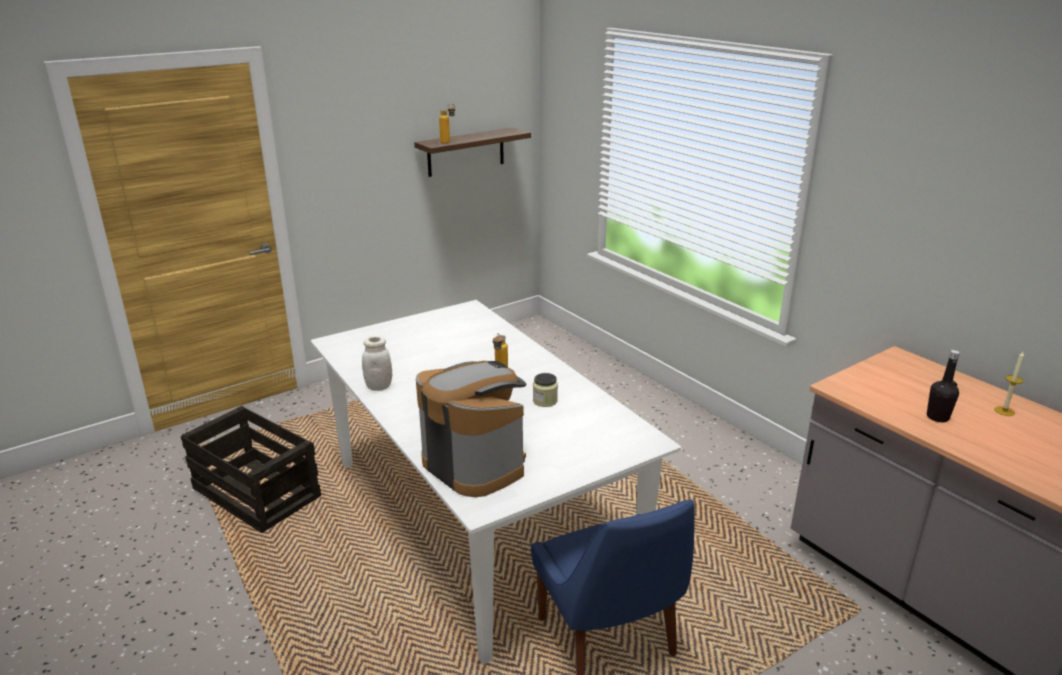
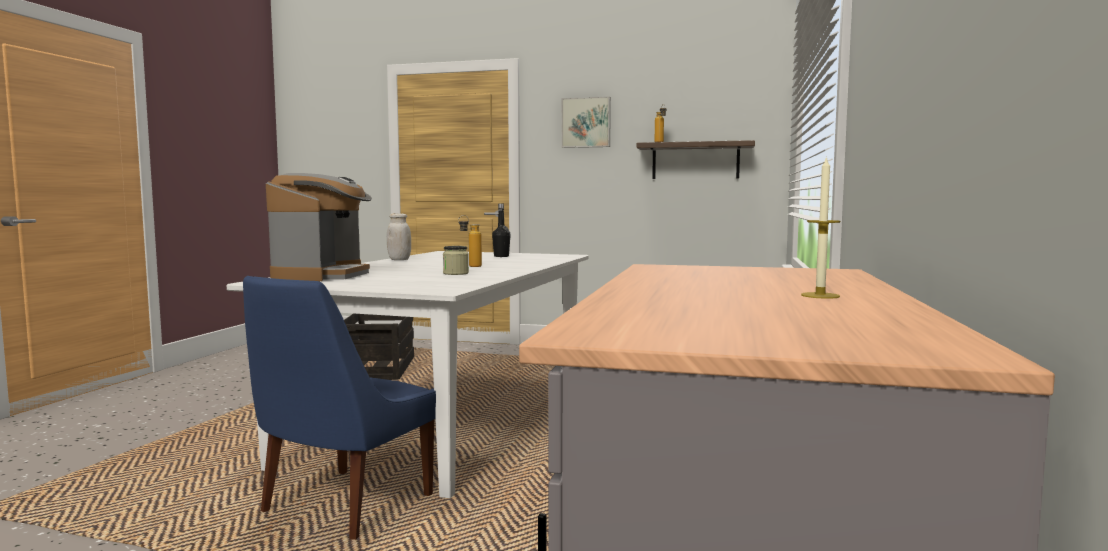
camera: 50 degrees right, 20 degrees down
black bottle [927,350,960,422] -> black bottle moved to [492,203,511,257]
none -> picture [561,96,611,148]

